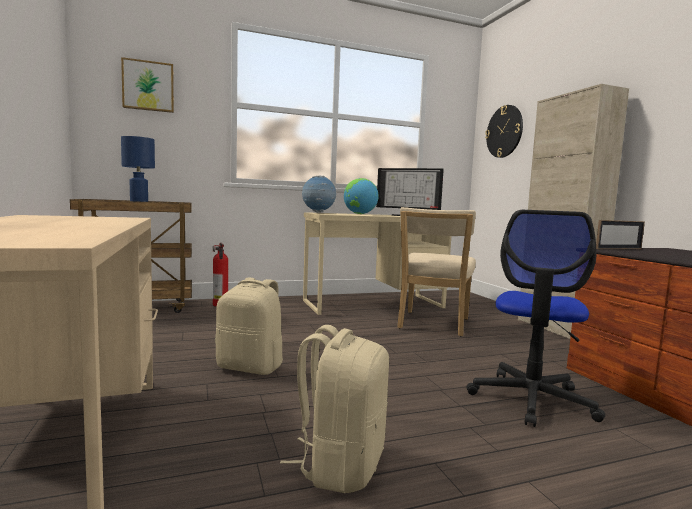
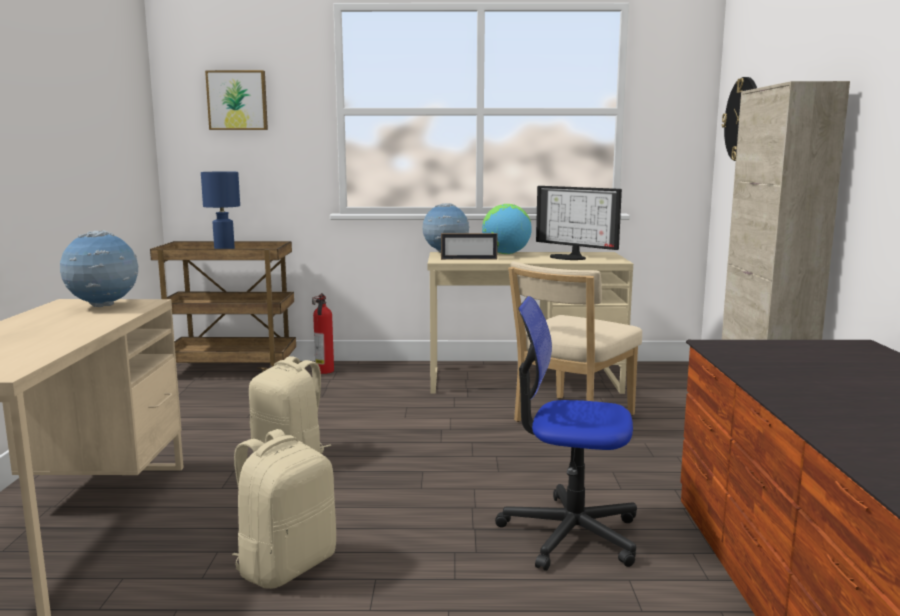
camera: 20 degrees right, 5 degrees up
office chair [466,210,606,427] -> office chair turned 60 degrees clockwise [495,296,637,571]
picture frame [596,220,645,249] -> picture frame moved to [441,233,498,260]
none -> globe [60,230,139,307]

